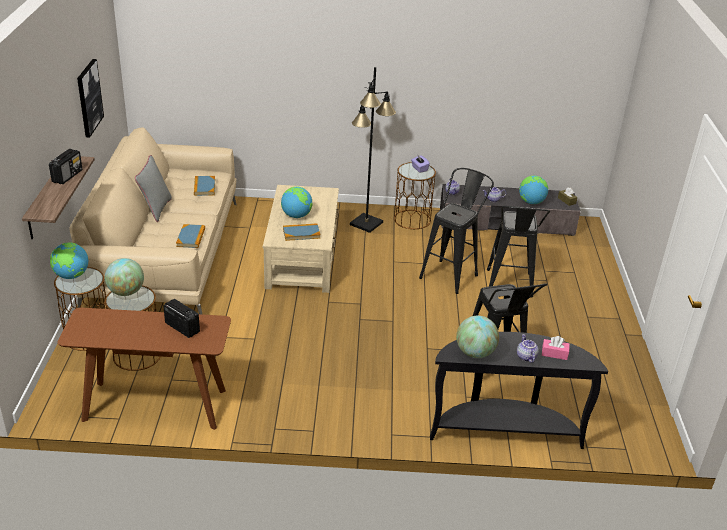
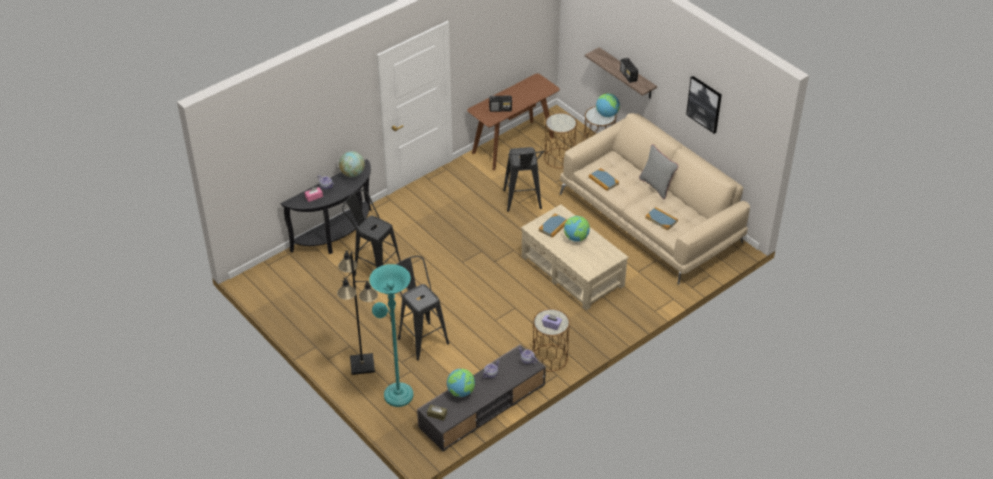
camera: 140 degrees right, 10 degrees up
globe [105,258,144,296] -> none
black floor lamp [350,67,396,233] -> black floor lamp moved to [337,250,378,375]
black stool [419,168,494,294] -> black stool moved to [503,147,544,212]
none -> turquoise floor lamp [369,264,413,407]

